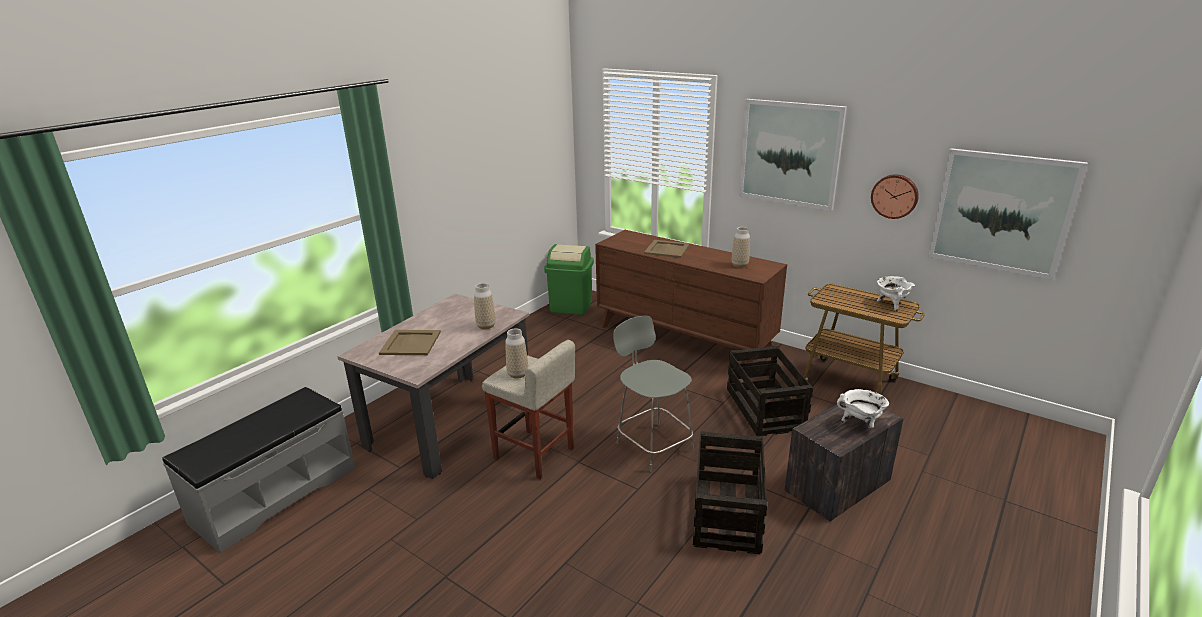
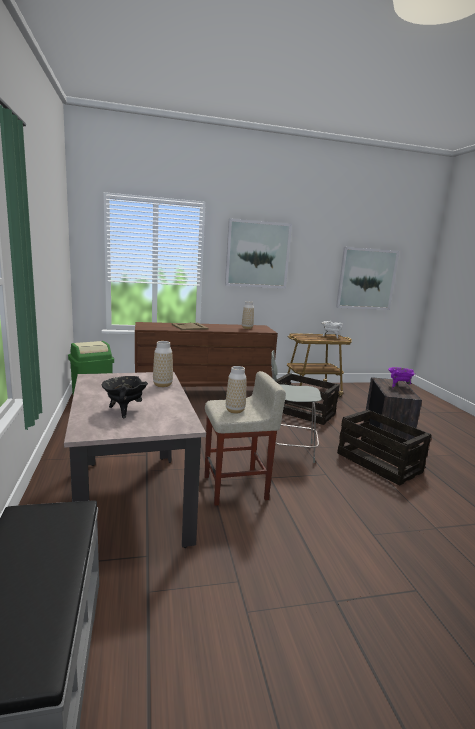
camera: 50 degrees left, 10 degrees down
beige tray [379,330,441,355] -> black cooking pot [102,376,148,419]
white cooking pot [837,389,889,428] -> purple cooking pot [388,367,415,388]
wall clock [871,174,919,219] -> none

